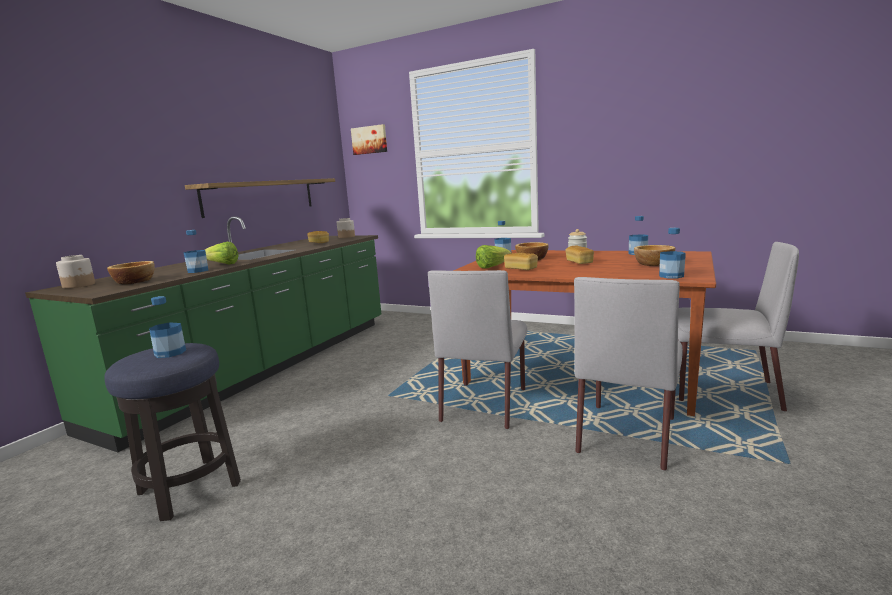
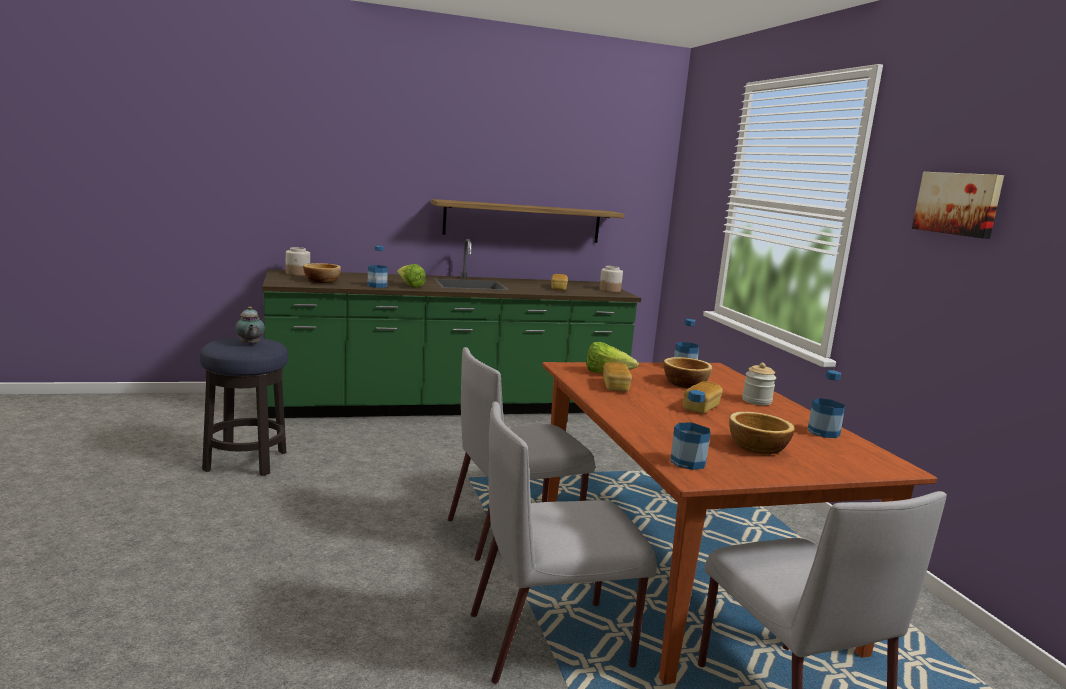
camera: 45 degrees right, 0 degrees up
bottle [149,296,186,358] -> teapot [235,307,265,345]
picture [351,124,387,155] -> picture moved to [912,172,1004,239]

